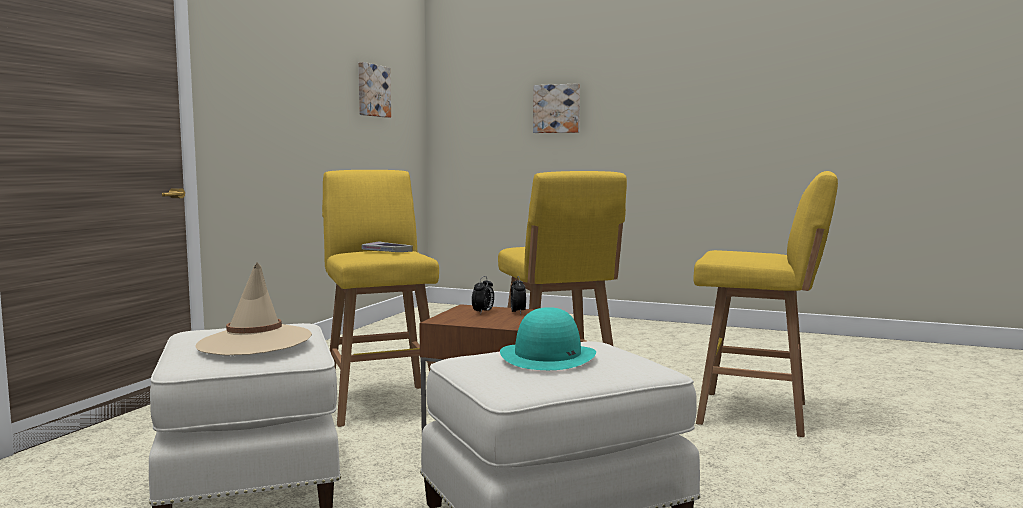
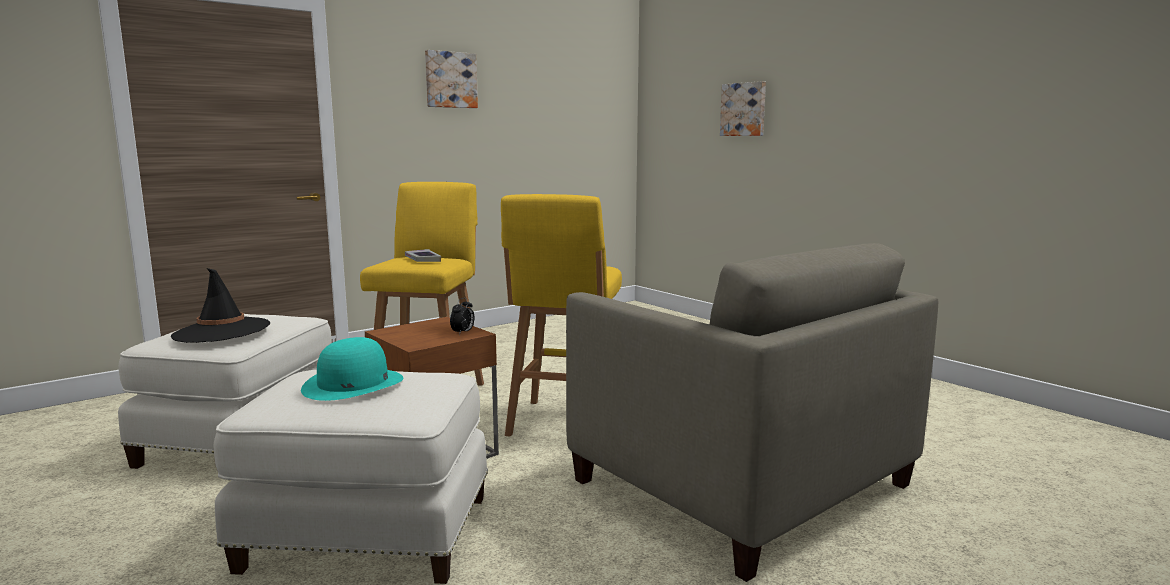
camera: 30 degrees right, 5 degrees up
beige hat [195,262,312,356] -> black hat [171,268,270,343]
picture [358,62,391,118] -> picture moved to [425,50,478,108]
alarm clock [472,276,494,315] -> none
yellow stool [693,171,838,437] -> beige armchair [566,243,938,582]

